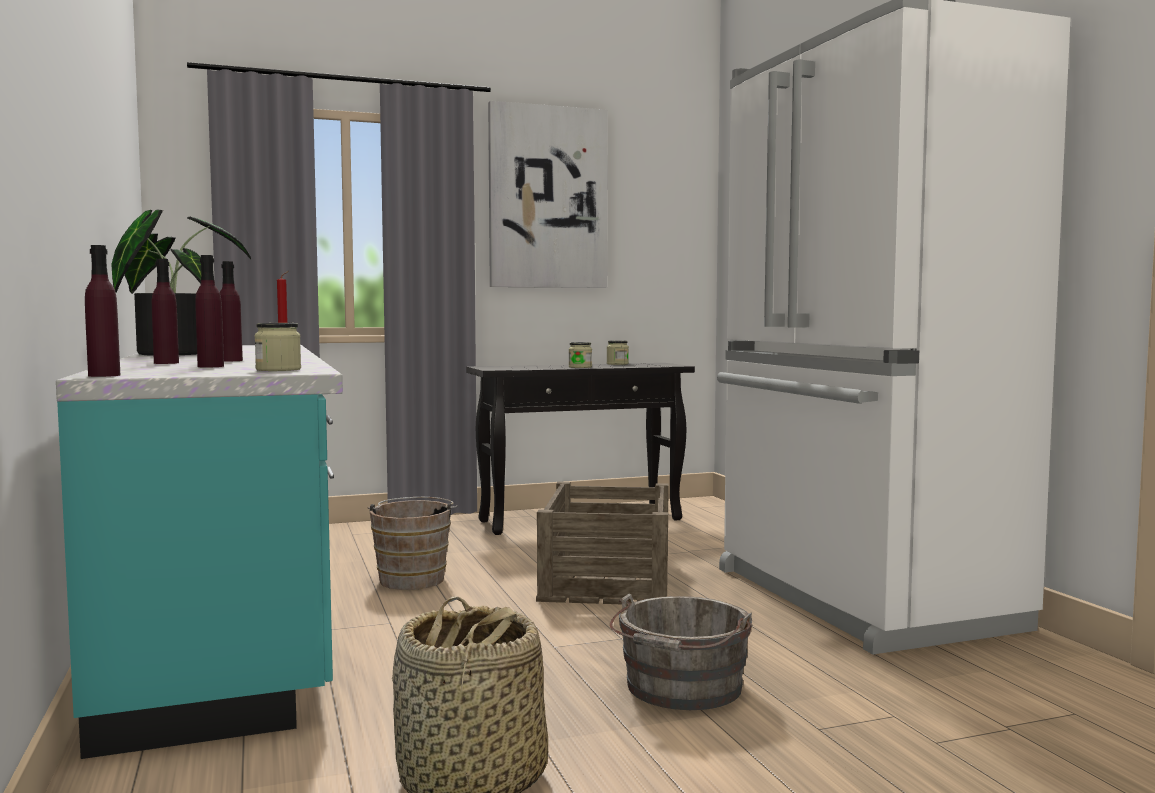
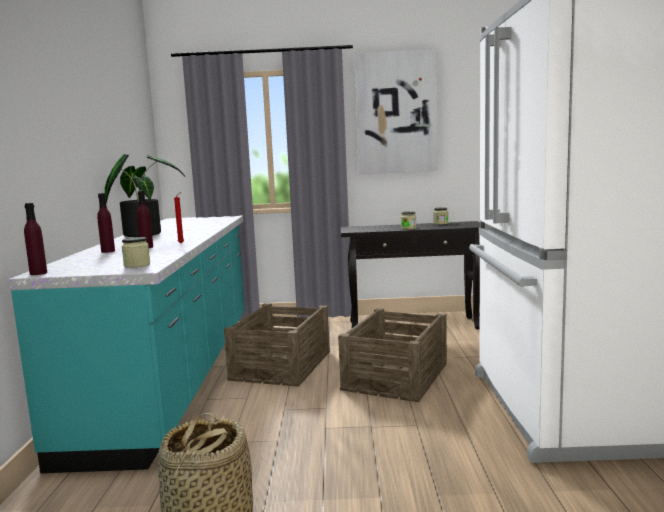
camera: 20 degrees right, 5 degrees up
purple bottle [195,255,224,367] -> none
brown bucket [367,497,458,590] -> crate [224,303,330,387]
grey bucket [610,593,752,710] -> none

